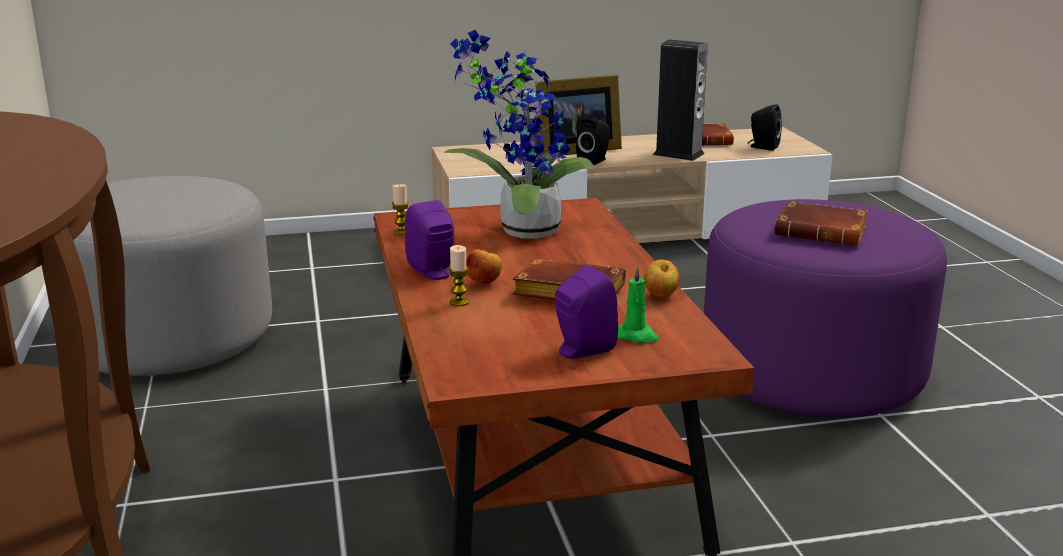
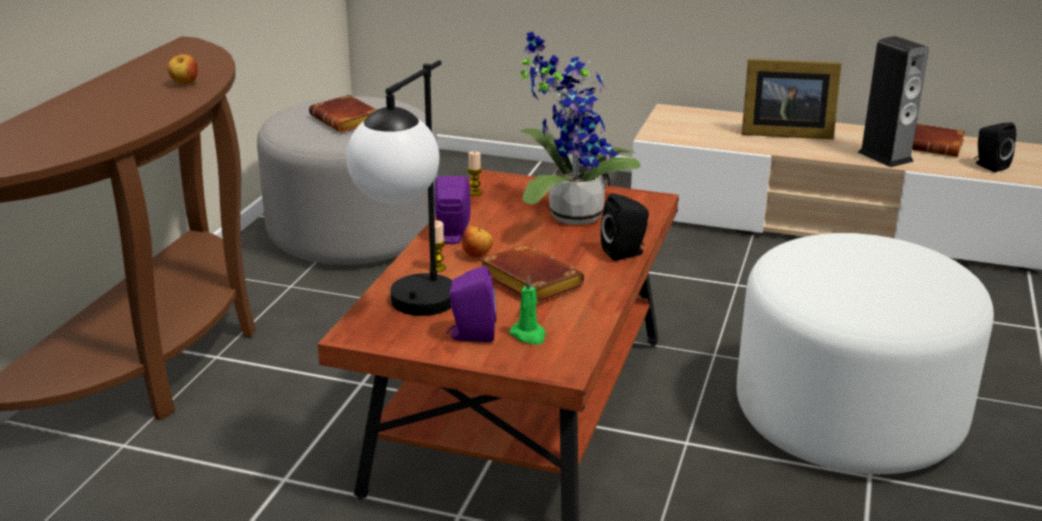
camera: 30 degrees right, 5 degrees up
black speaker [576,117,610,165] -> black speaker moved to [601,193,649,261]
apple [644,259,680,298] -> apple moved to [167,54,198,85]
purple ottoman [704,199,947,418] -> white ottoman [737,233,994,474]
brown book [774,201,869,245] -> brown book moved to [309,95,377,133]
none -> table lamp [346,60,452,316]

